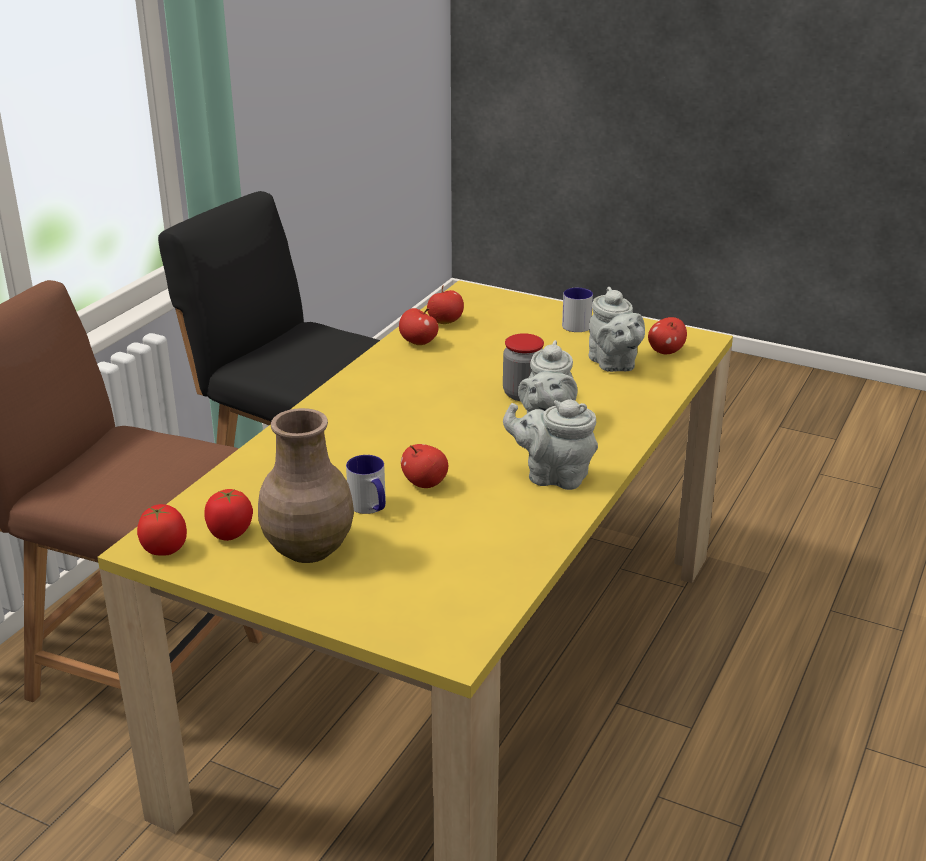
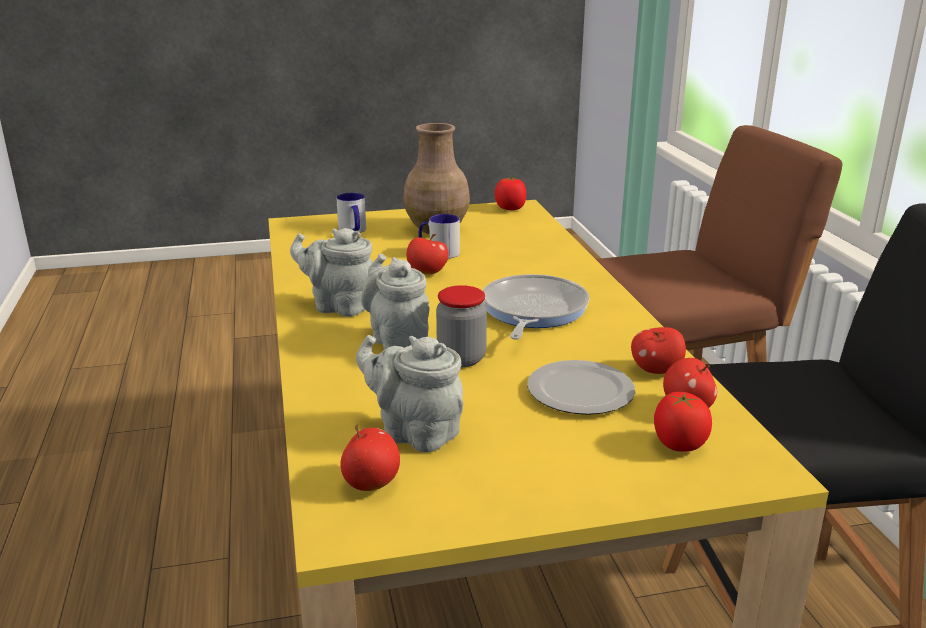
camera: 140 degrees right, 5 degrees down
tomato [204,489,253,541] -> tomato moved to [654,392,712,452]
grey teapot [503,400,598,490] -> grey teapot turned 135 degrees counterclockwise [290,228,373,317]
mug [562,288,593,332] -> mug moved to [336,193,366,233]
none -> frying pan [483,274,589,340]
none -> plate [527,360,635,415]

